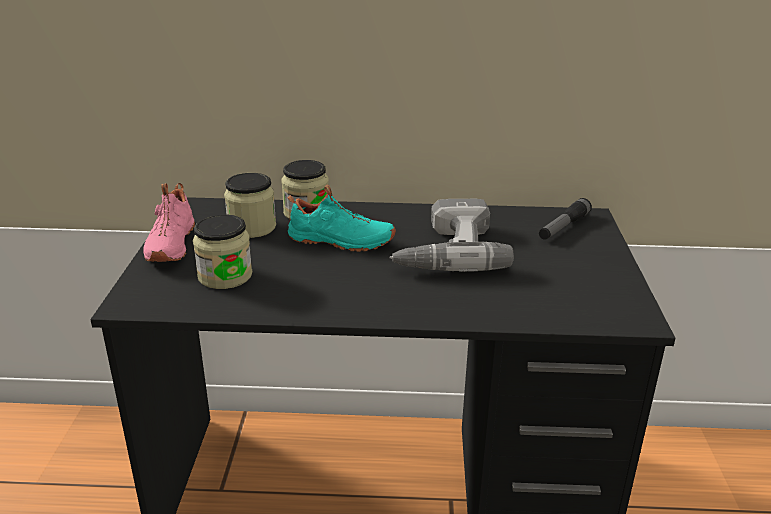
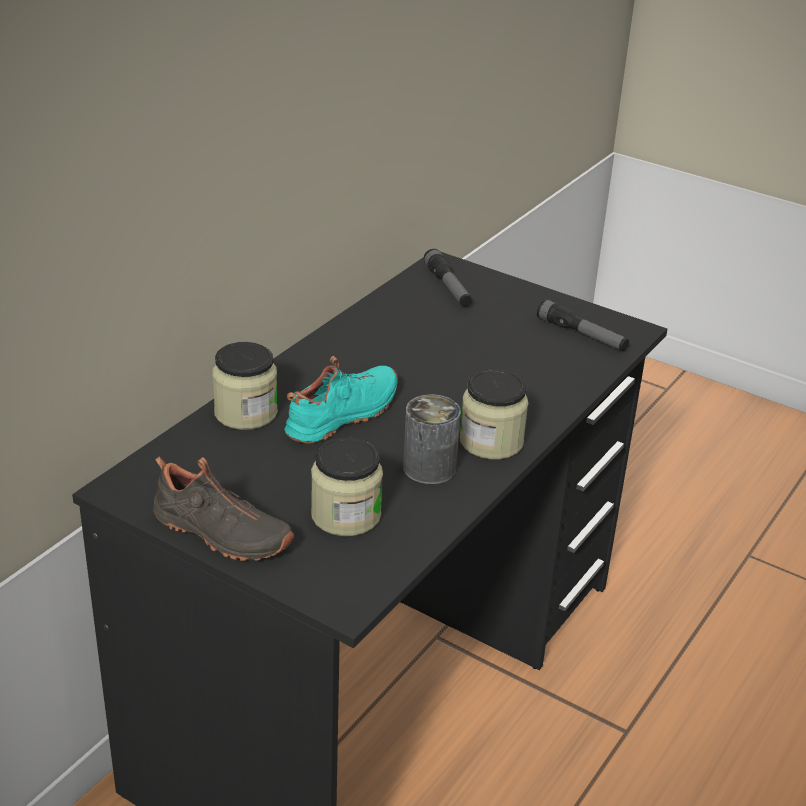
camera: 60 degrees left, 5 degrees up
pink shoe [143,183,195,262] -> black shoe [153,453,294,561]
jar [224,173,276,238] -> jar moved to [460,370,529,459]
power drill [390,199,514,272] -> none
none -> can [403,395,461,484]
none -> flashlight [537,299,629,351]

